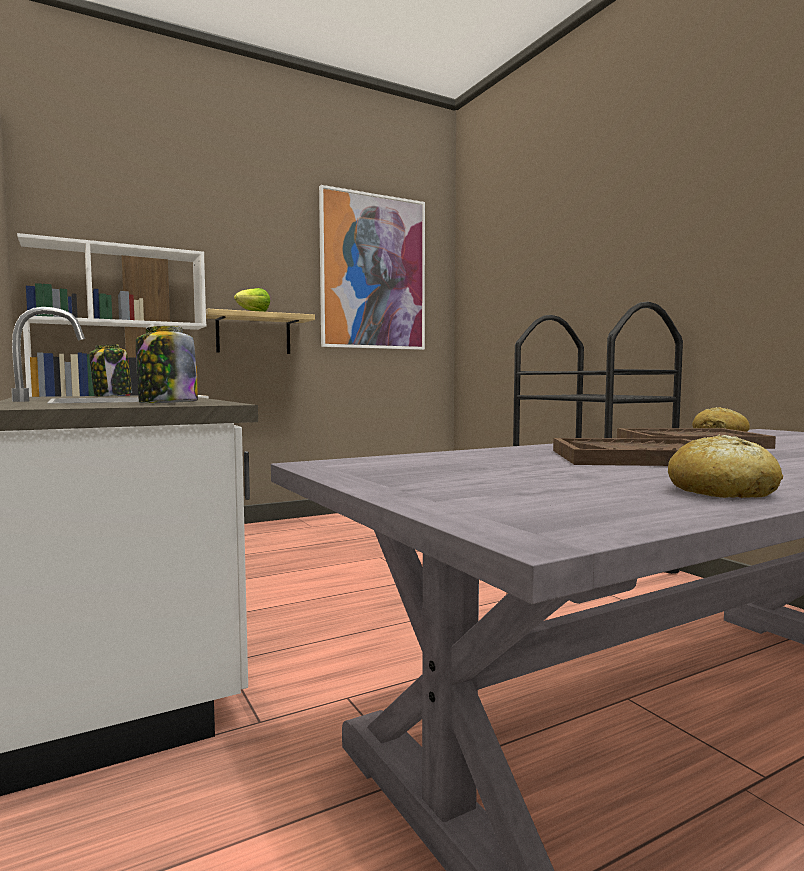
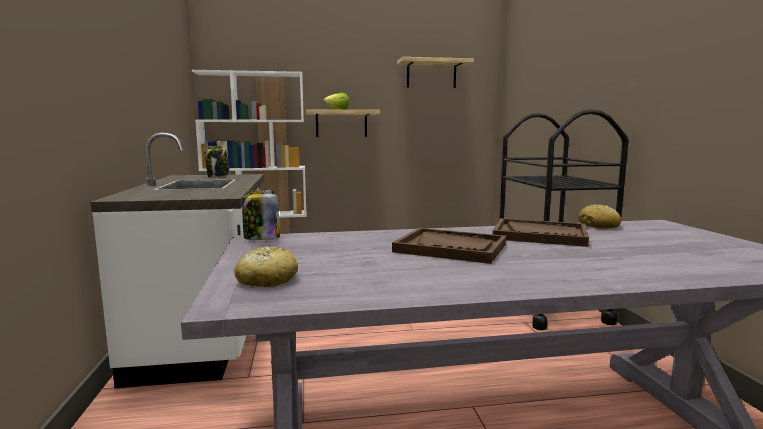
camera: 20 degrees right, 5 degrees up
jar [136,326,198,403] -> jar moved to [242,190,280,240]
picture [319,185,425,350] -> shelf [398,57,474,88]
bread [668,434,783,498] -> bread moved to [235,246,298,287]

